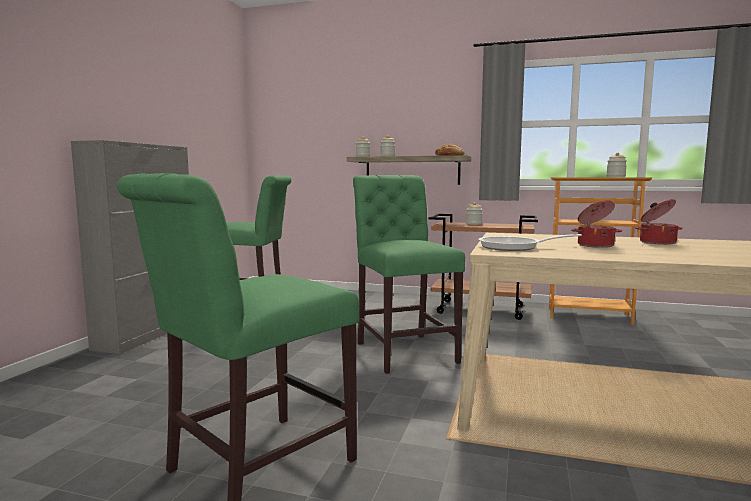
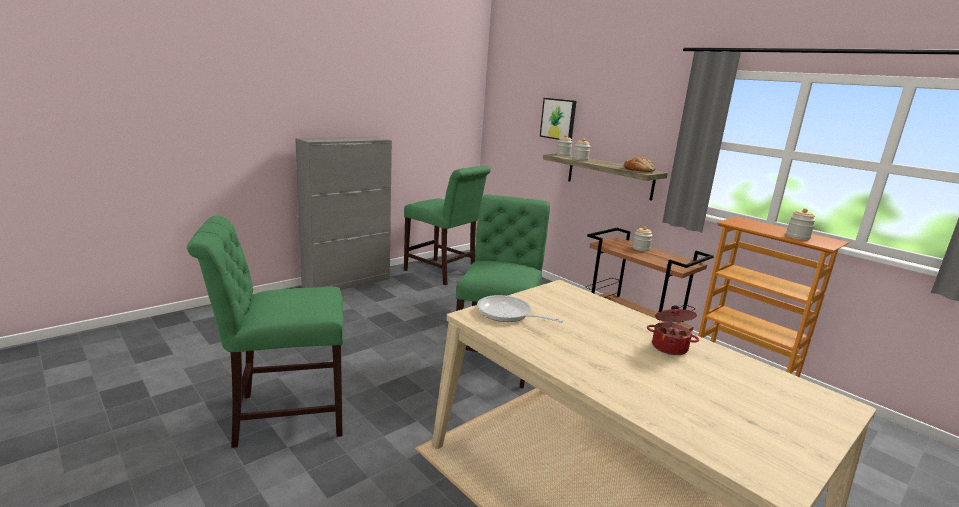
camera: 30 degrees right, 10 degrees up
cooking pot [571,200,622,248] -> none
none -> picture [540,98,577,141]

